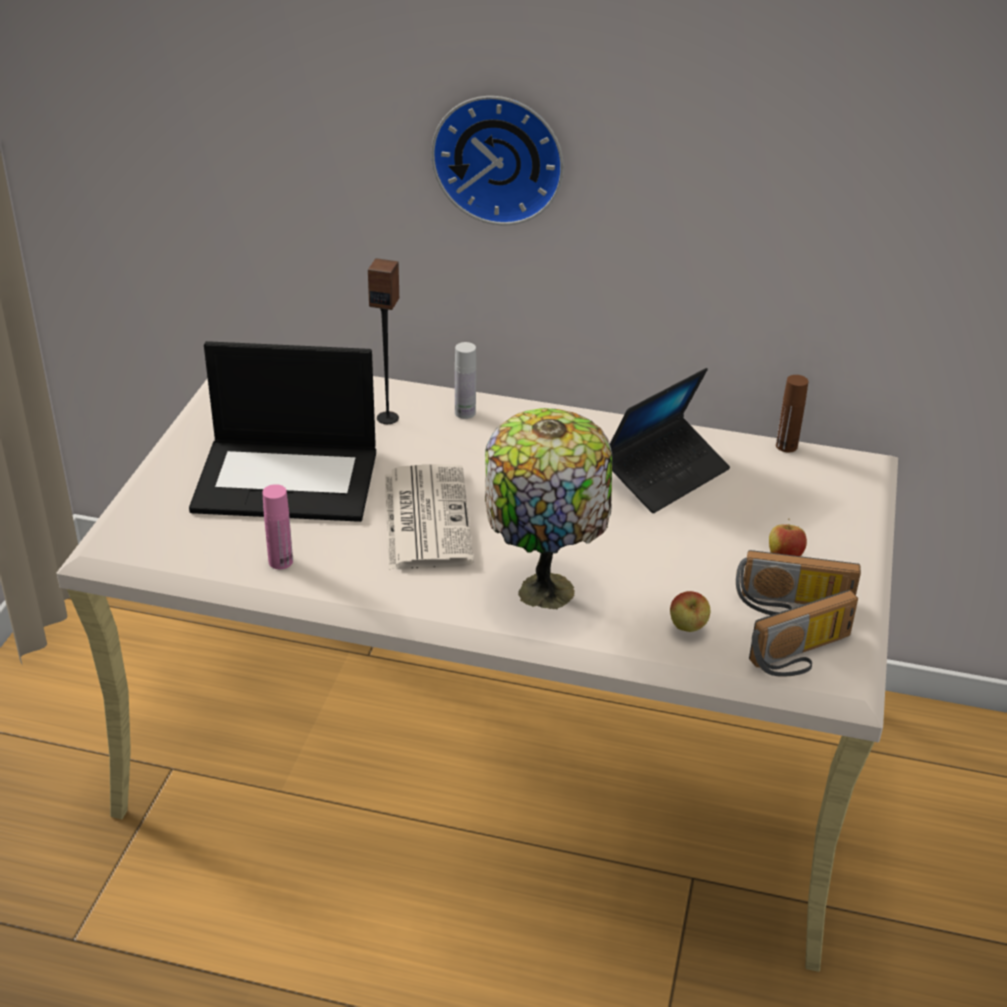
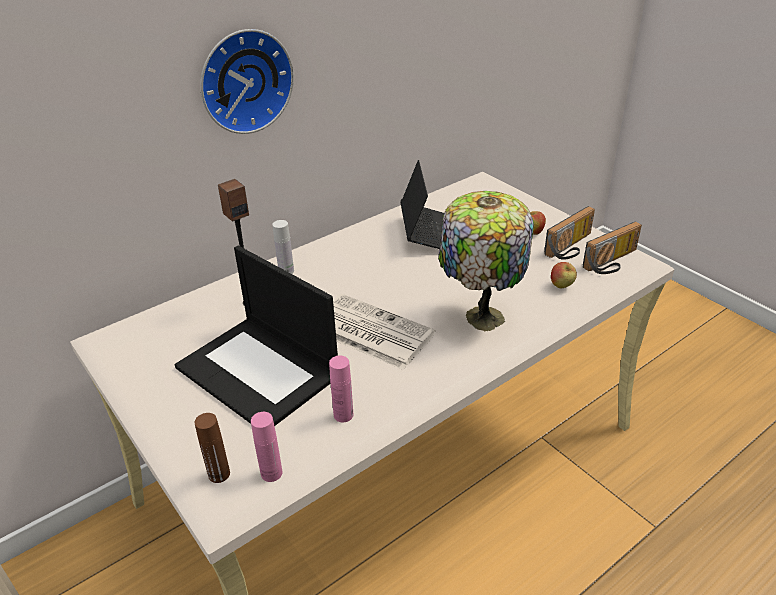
camera: 50 degrees left, 0 degrees up
laptop [189,341,376,522] -> laptop turned 90 degrees clockwise [174,246,338,426]
radio [749,590,858,677] -> radio turned 45 degrees clockwise [583,221,642,274]
brown bottle [776,375,808,453] -> brown bottle moved to [195,413,230,483]
none -> pink bottle [251,412,282,482]

